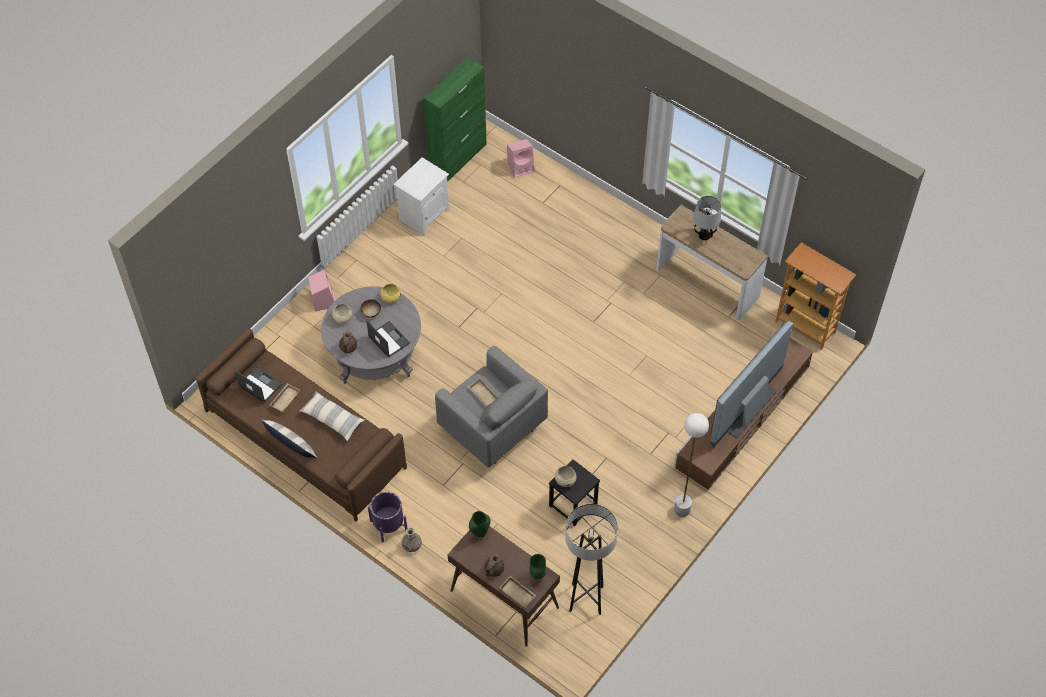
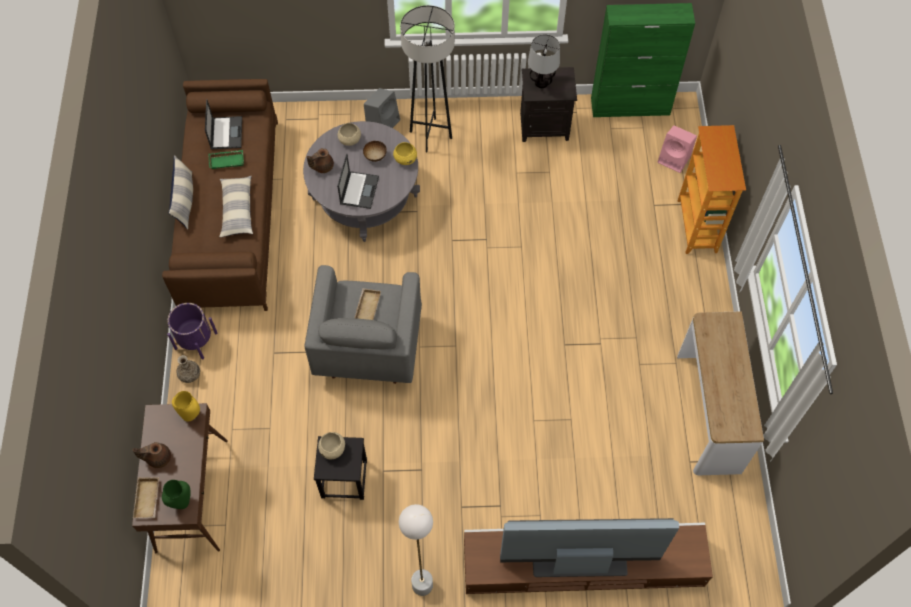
camera: 50 degrees right, 5 degrees up
beige tray [270,383,300,412] -> green tray [208,150,244,169]
pink speaker [308,269,335,311] -> grey speaker [364,88,400,128]
white nightstand [393,157,449,235] -> black nightstand [520,67,577,142]
green vase [469,511,490,537] -> yellow vase [172,391,200,422]
grey floor lamp [565,504,618,615] -> grey floor lamp moved to [400,5,455,152]
table lamp [693,196,721,240] -> table lamp moved to [528,34,560,88]
bookcase [775,242,856,350] -> bookcase moved to [678,125,746,254]

